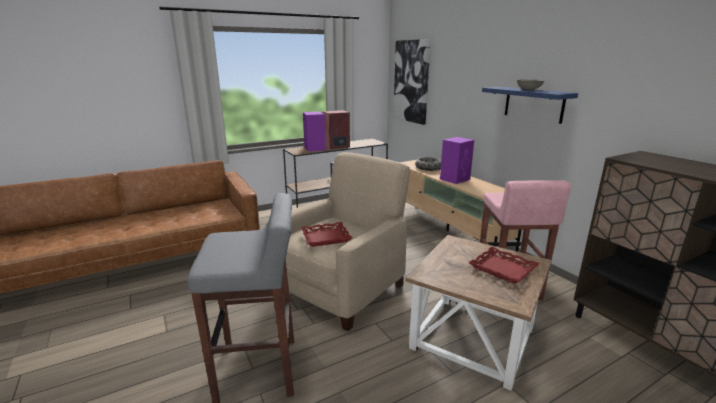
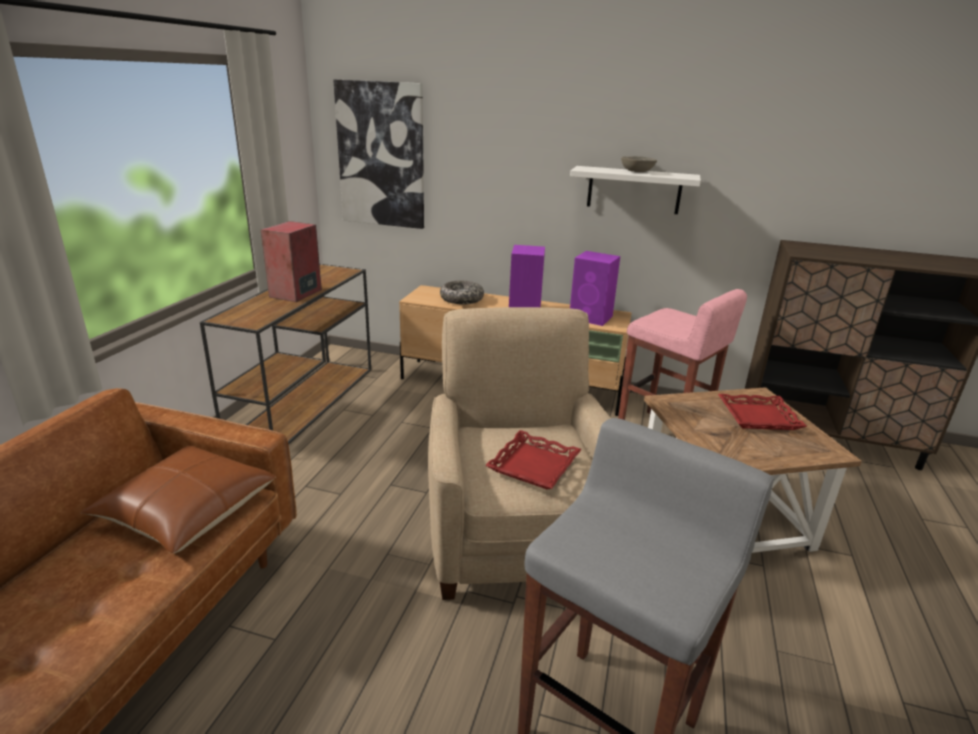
camera: 45 degrees left, 5 degrees up
purple speaker [303,112,326,152] -> purple speaker moved to [570,251,620,326]
blue shelf [482,87,578,124] -> white shelf [570,166,701,214]
none -> brown pillow [80,446,276,553]

